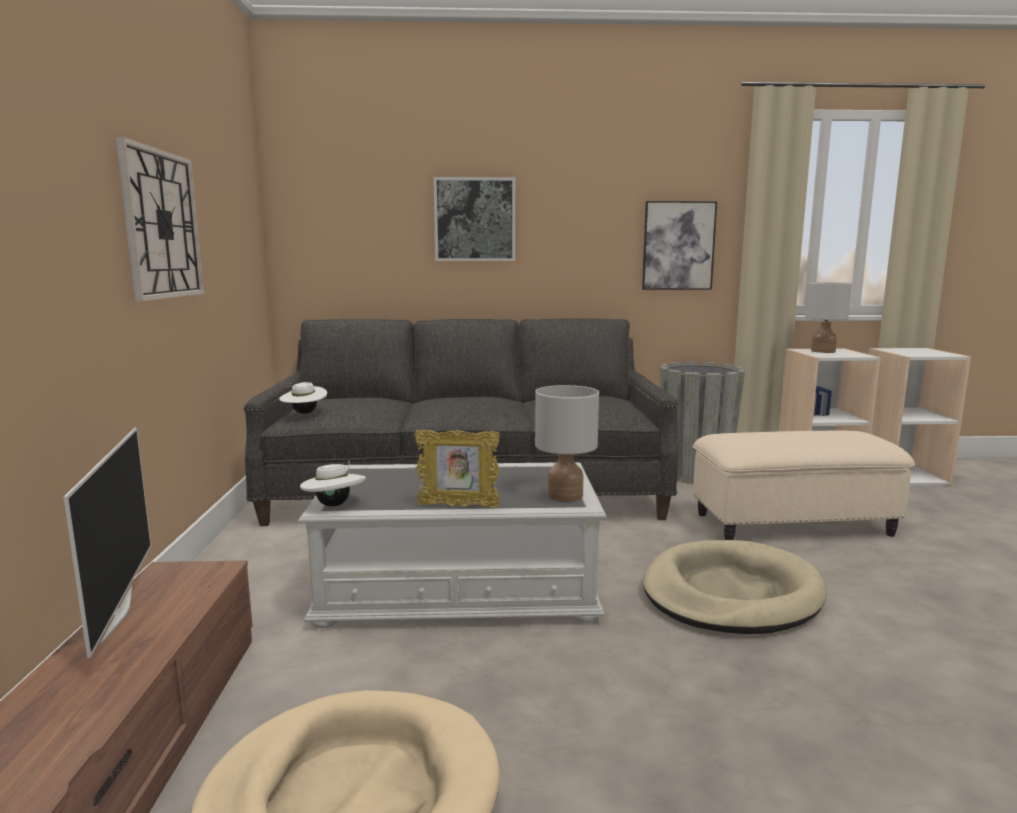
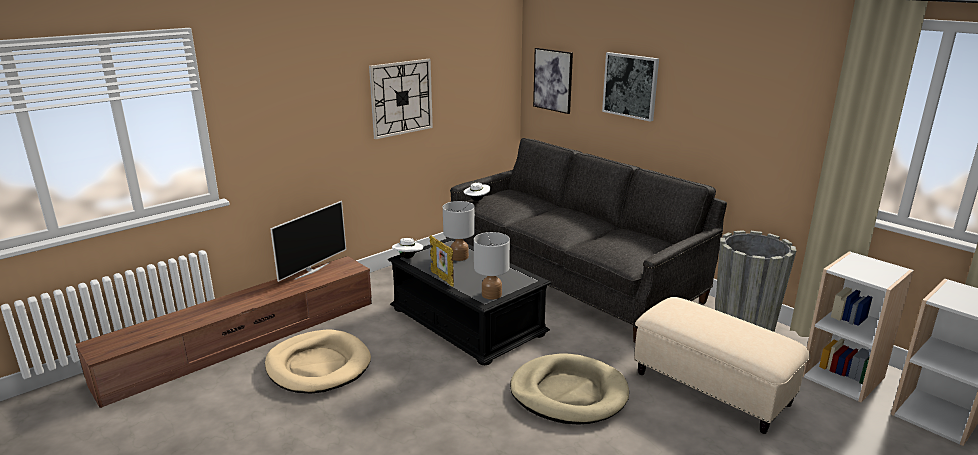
camera: 50 degrees right, 10 degrees up
white coffee table [298,462,607,628] -> black coffee table [388,238,551,365]
picture [642,201,717,290] -> picture moved to [533,48,573,114]
grey table lamp [805,282,852,353] -> grey table lamp moved to [443,201,475,261]

